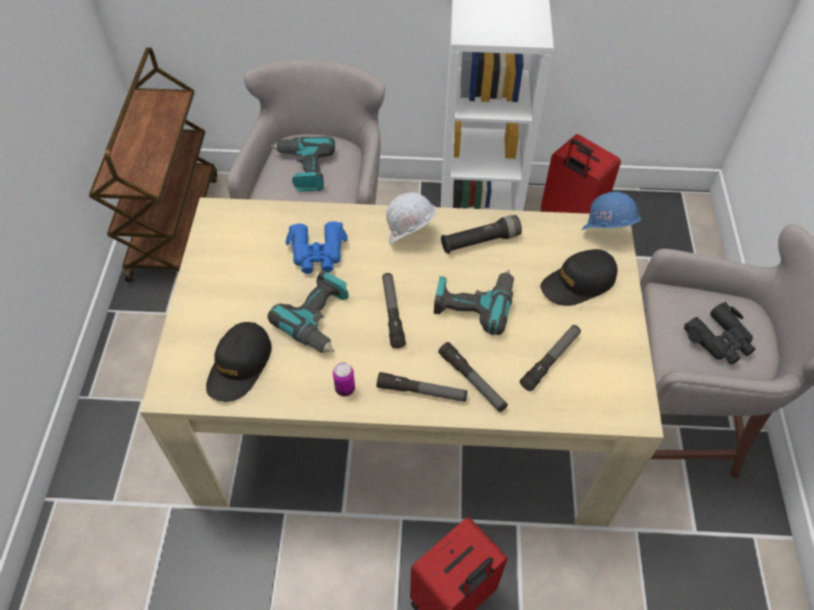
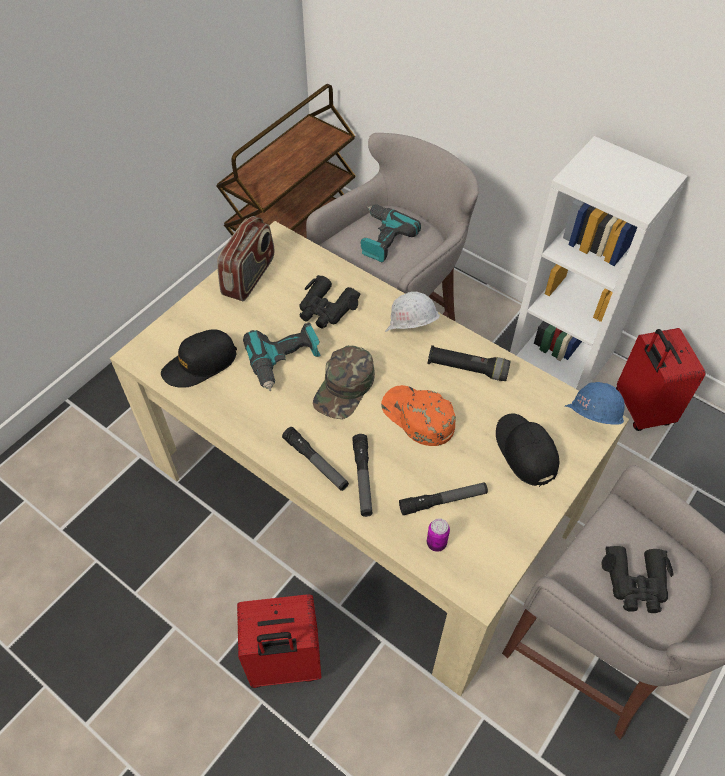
camera: 35 degrees right, 0 degrees up
blue binoculars [286,221,348,274] -> black binoculars [299,275,360,328]
can [333,362,355,396] -> can moved to [427,518,450,552]
flashlight [382,273,406,348] -> green cap [313,345,375,419]
power drill [434,270,514,335] -> orange cap [381,385,456,446]
black cap [540,249,618,306] -> black cap turned 60 degrees clockwise [496,414,559,487]
none -> radio [217,216,274,301]

